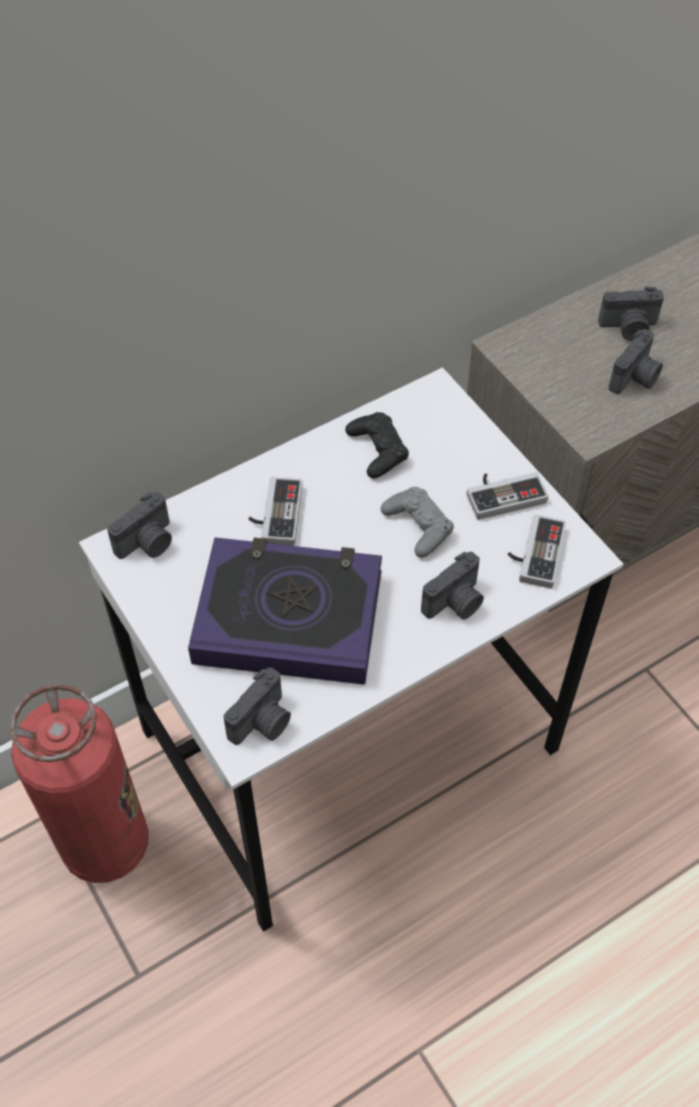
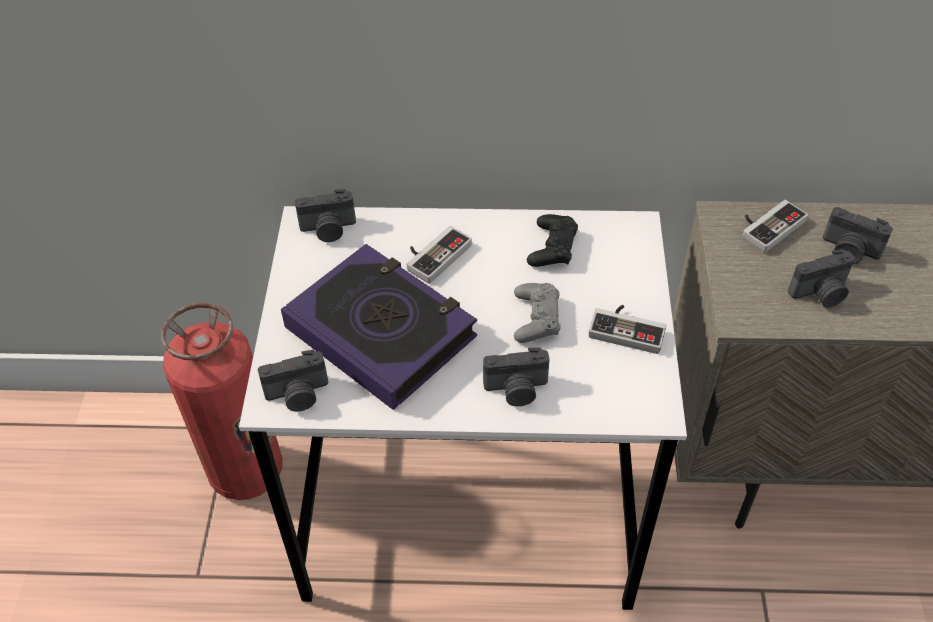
camera: 35 degrees right, 5 degrees down
game controller [508,515,566,588] -> game controller moved to [742,200,808,253]

